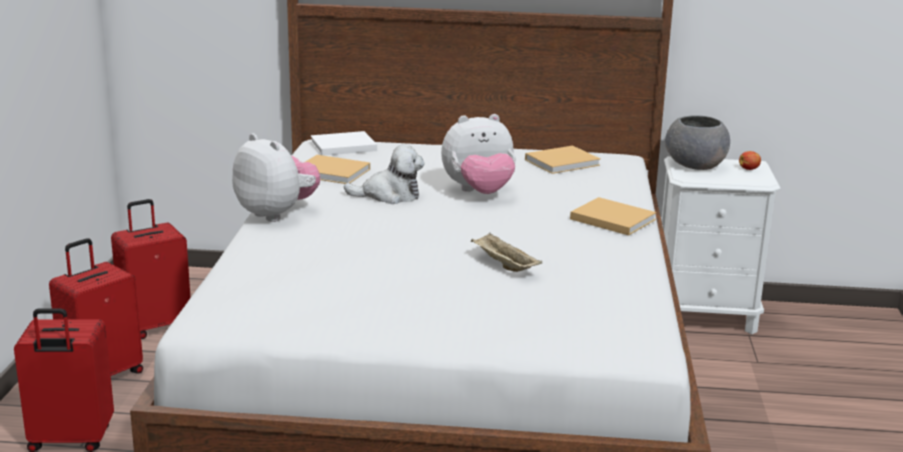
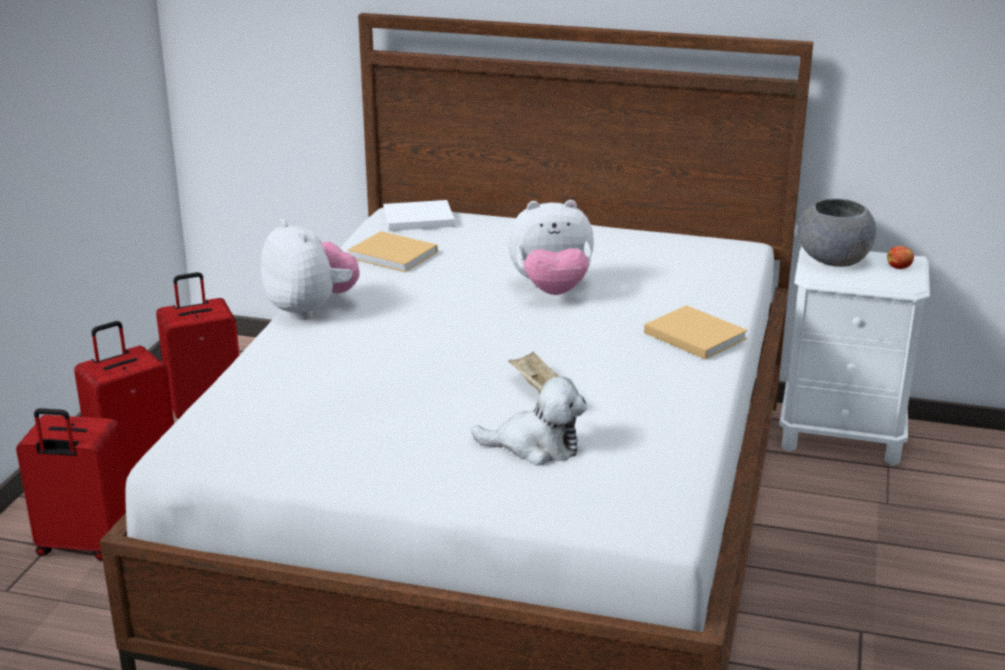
camera: 10 degrees right, 5 degrees up
plush toy [344,144,425,204] -> plush toy moved to [471,376,587,465]
beige book [525,146,600,174] -> none

